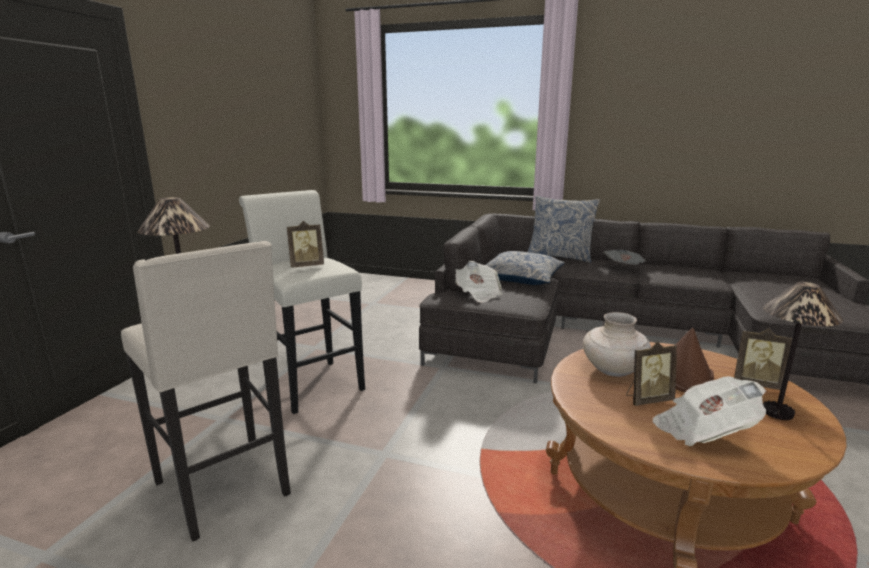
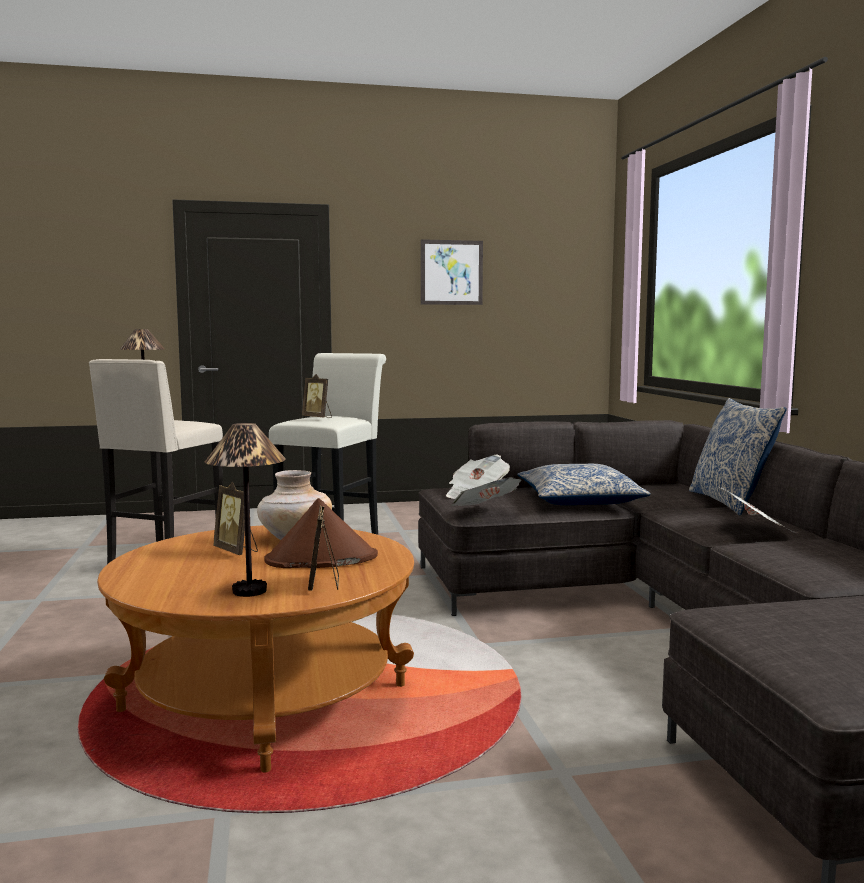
camera: 60 degrees right, 10 degrees down
newspaper [653,376,767,446] -> newspaper moved to [451,477,521,506]
none -> picture [421,239,483,305]

